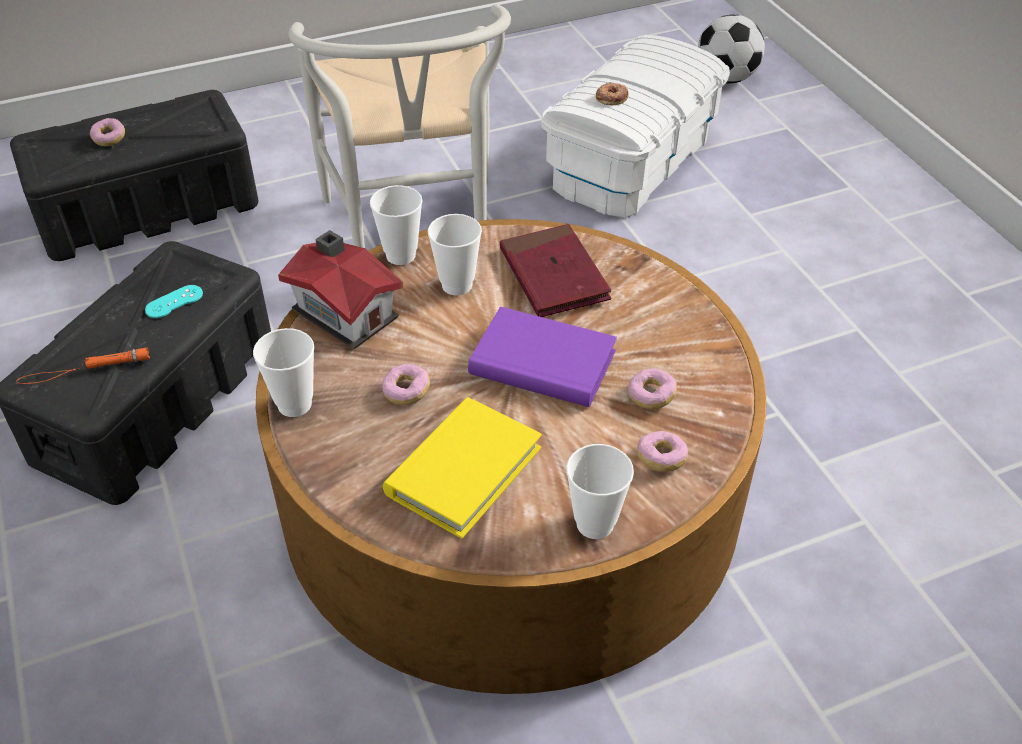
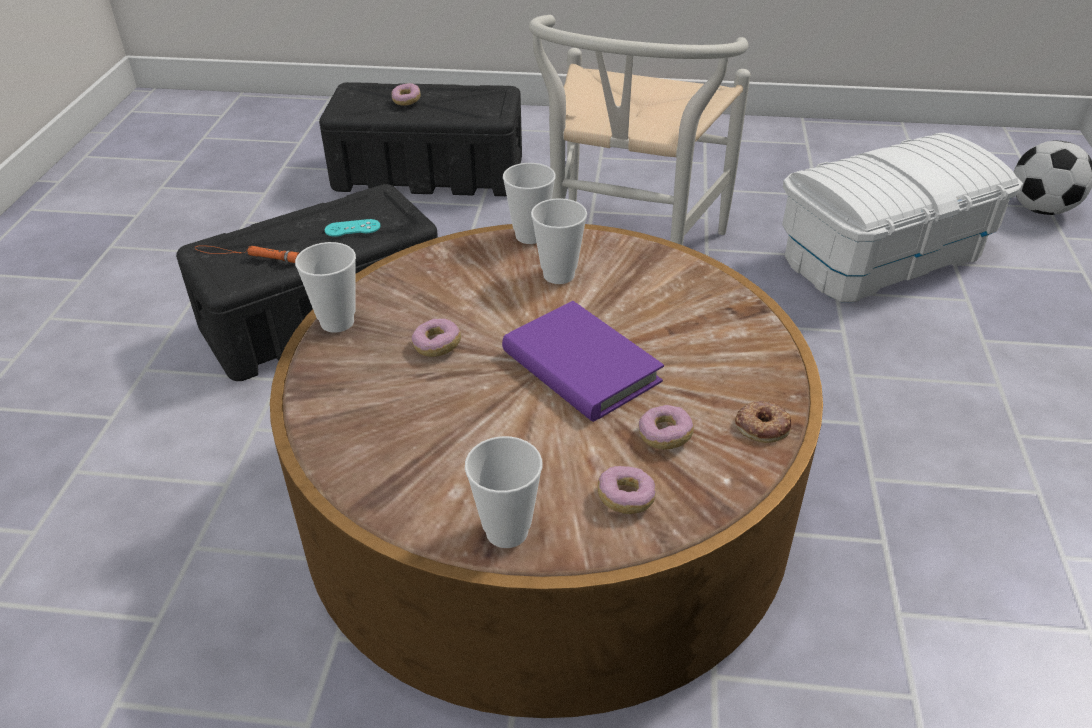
camera: 30 degrees right, 5 degrees down
toy house [278,230,403,349] -> none
yellow book [383,397,542,539] -> none
red book [500,224,611,317] -> none
donut [596,82,628,105] -> donut moved to [735,401,791,443]

